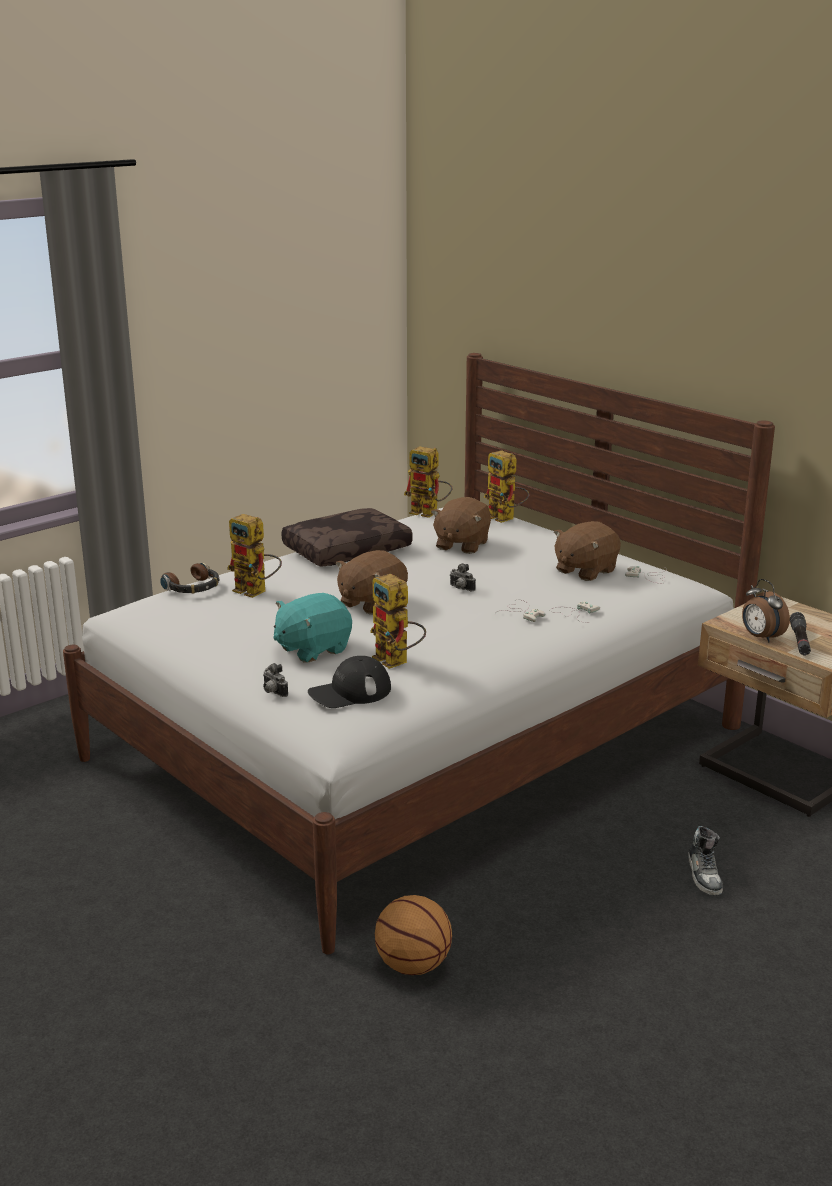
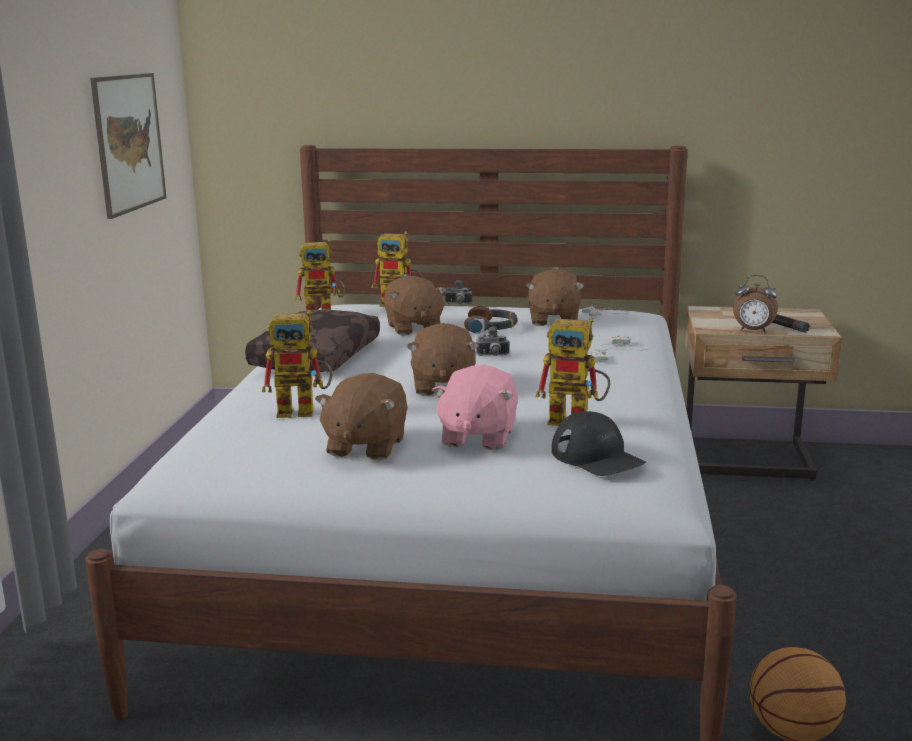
camera: 40 degrees left, 5 degrees down
headphones [160,563,219,594] -> headphones moved to [464,306,518,334]
camera [263,663,288,697] -> camera moved to [445,280,472,304]
turquoise plush toy [273,593,352,663] -> pink plush toy [432,365,518,450]
black cap [308,656,391,708] -> black cap turned 60 degrees counterclockwise [552,411,646,476]
shoe [688,826,723,895] -> none
none -> picture [90,73,167,219]
none -> brown plush toy [315,373,408,460]

